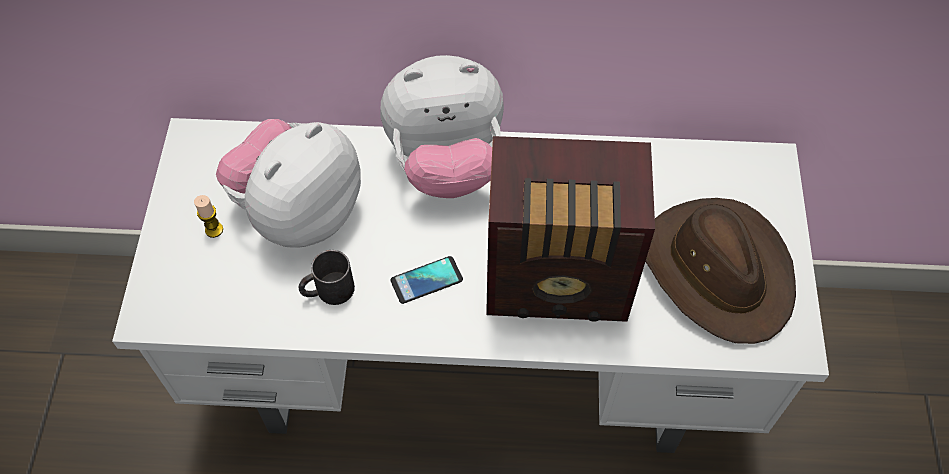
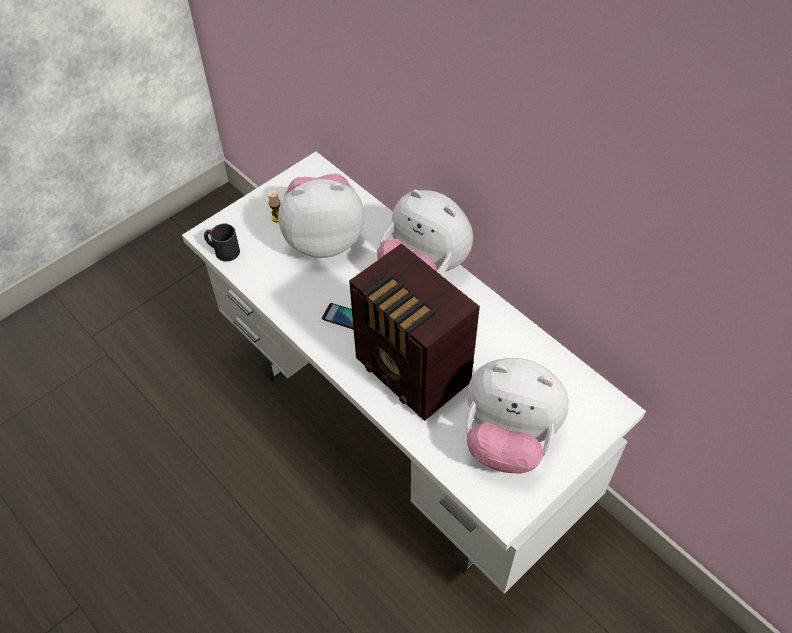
camera: 45 degrees right, 5 degrees down
black mug [299,250,355,305] -> black mug moved to [204,223,240,262]
brown hat [645,198,796,344] -> plush toy [466,358,569,473]

